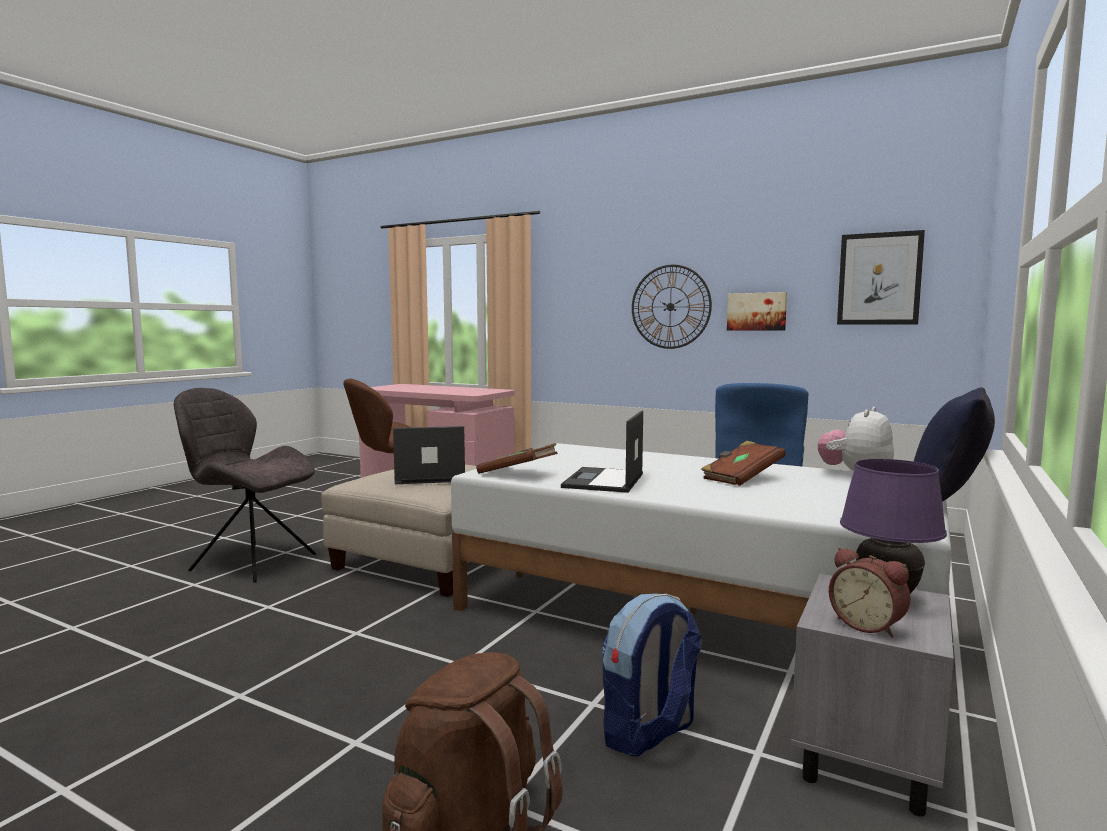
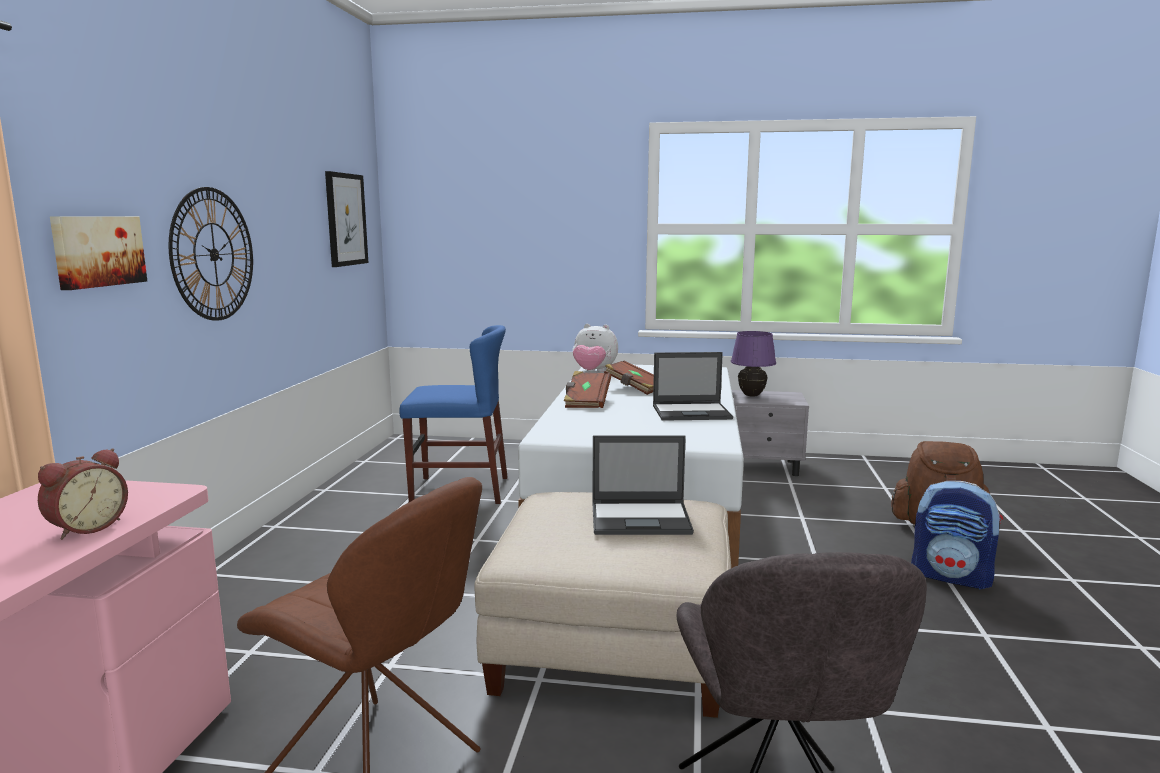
camera: 110 degrees left, 5 degrees up
laptop [393,426,465,484] -> laptop turned 60 degrees counterclockwise [592,435,694,535]
brown book [476,443,558,474] -> brown book moved to [564,371,611,408]
backpack [602,594,701,756] -> backpack moved to [911,481,1003,590]
picture [727,292,787,331] -> picture moved to [50,216,147,290]
alarm clock [829,547,910,638] -> alarm clock moved to [38,448,128,540]
blue pillow [914,387,995,502] -> none

